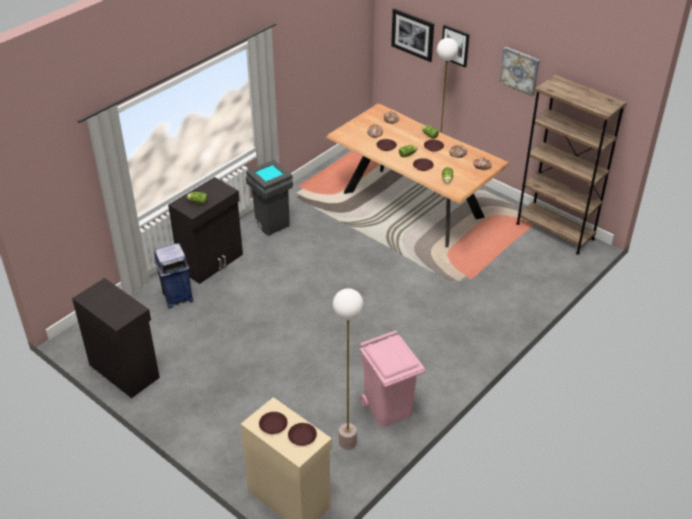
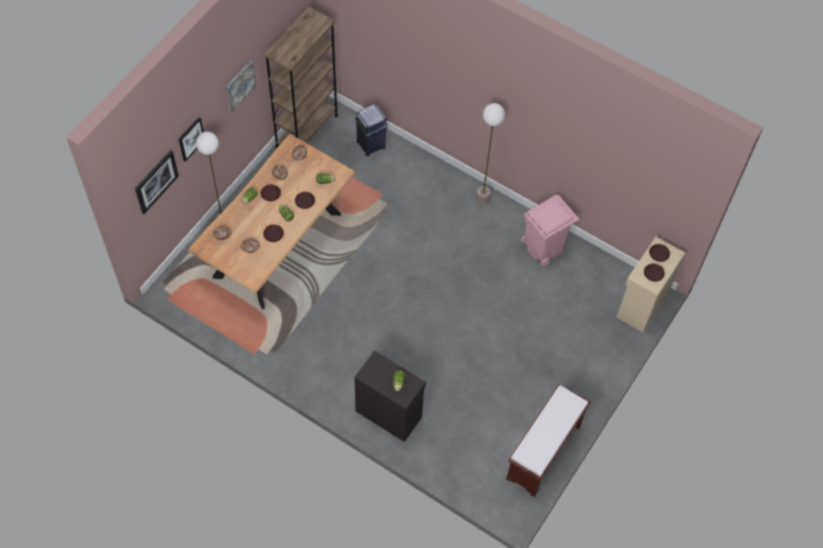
camera: 100 degrees left, 20 degrees up
black cabinet [72,278,160,398] -> brown bench [506,384,591,497]
blue trash can [154,243,194,308] -> blue trash can moved to [355,104,388,156]
grey trash can [246,160,293,236] -> none
floor lamp [333,288,363,449] -> floor lamp moved to [476,103,505,205]

